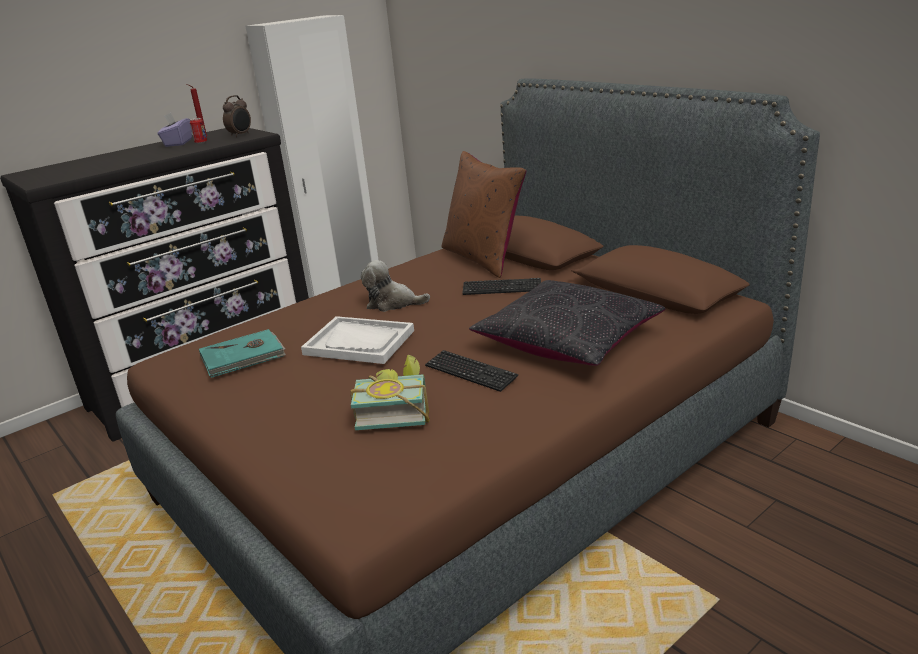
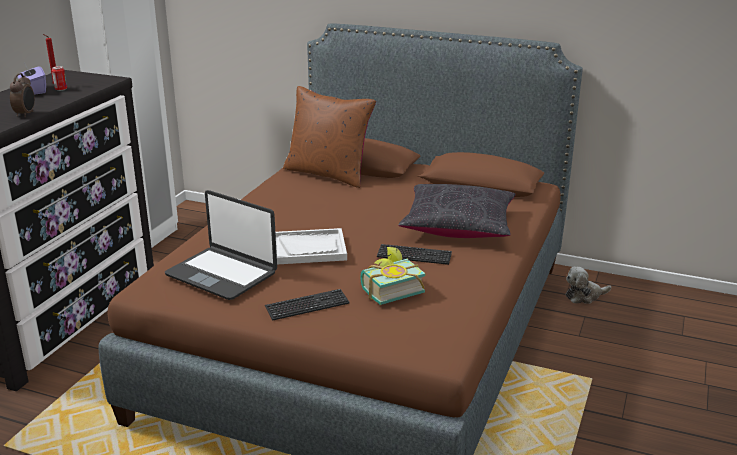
camera: 30 degrees left, 0 degrees up
turquoise book [199,329,286,378] -> laptop [164,190,277,300]
alarm clock [223,95,251,137] -> alarm clock moved to [10,73,35,117]
plush toy [361,260,430,312] -> plush toy moved to [566,266,611,304]
keyboard [462,278,541,295] -> keyboard moved to [265,289,350,321]

